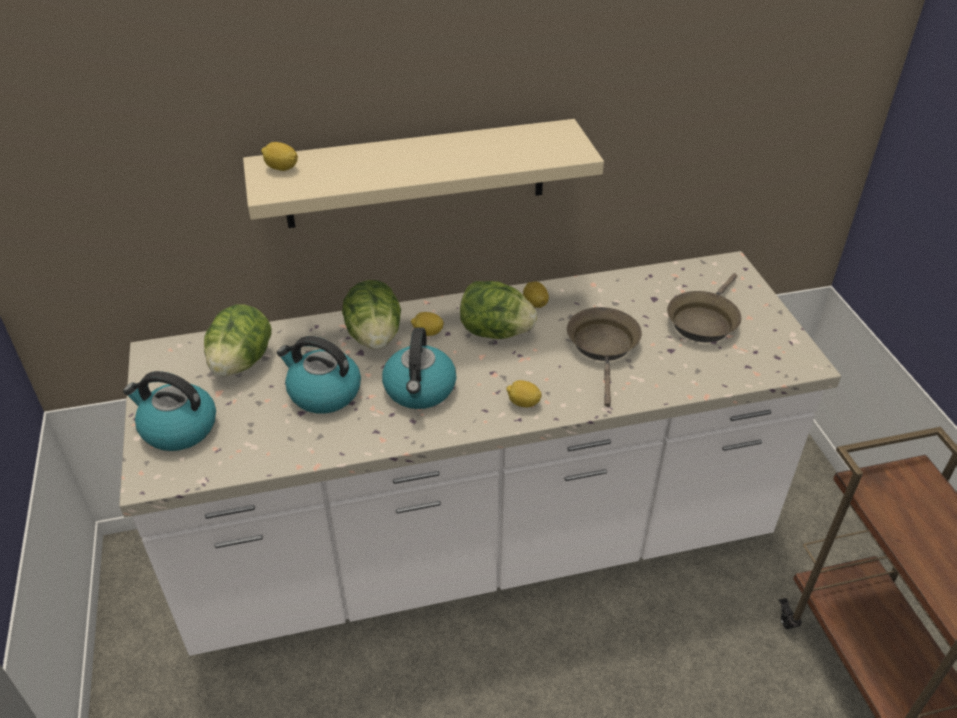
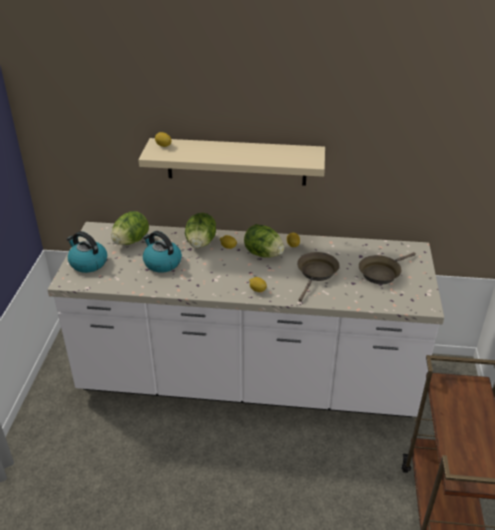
camera: 20 degrees right, 5 degrees down
kettle [382,327,456,409] -> none

